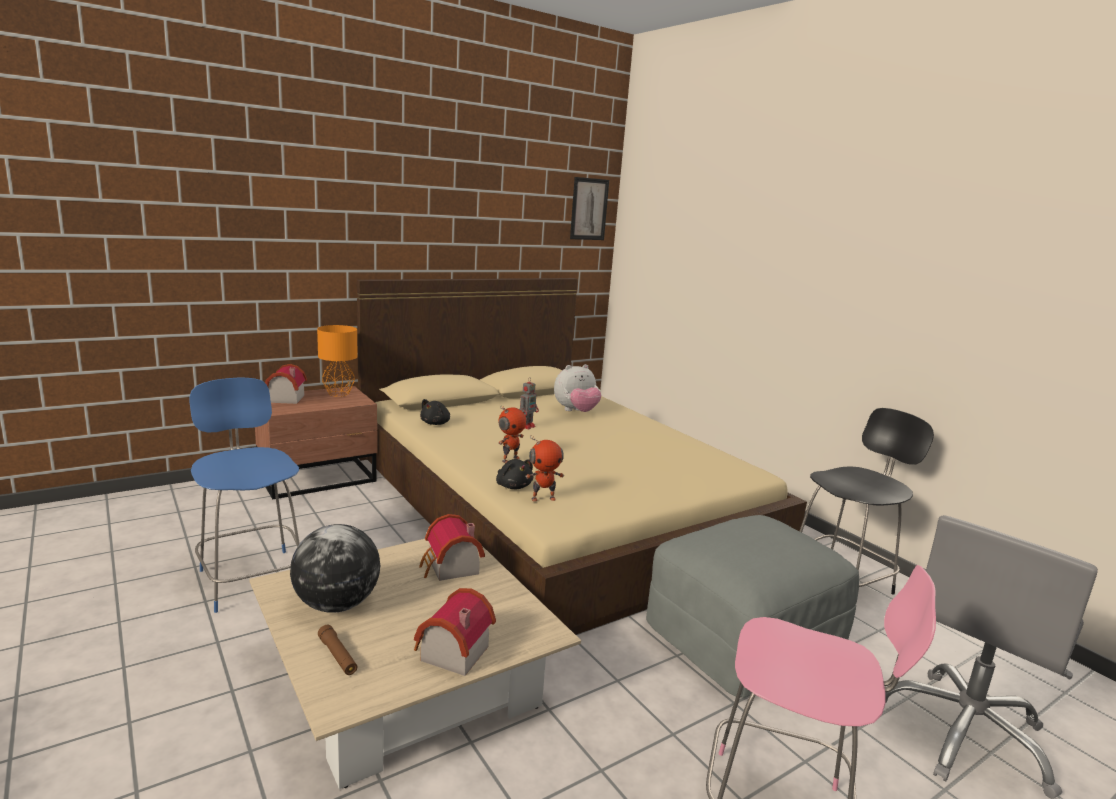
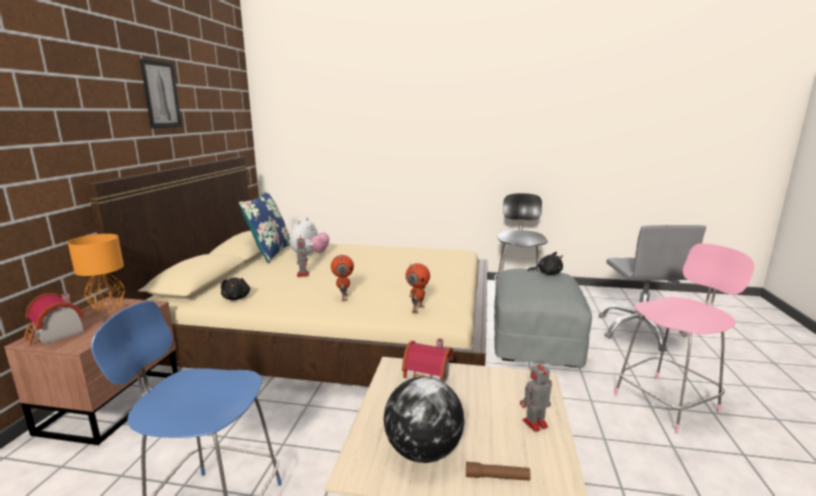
camera: 45 degrees left, 0 degrees up
toy house [414,588,496,676] -> toy robot [520,361,552,432]
black plush toy [496,459,533,489] -> black plush toy moved to [528,252,563,275]
picture [570,177,609,240] -> picture moved to [140,59,182,128]
none -> blue pillow [239,191,290,263]

